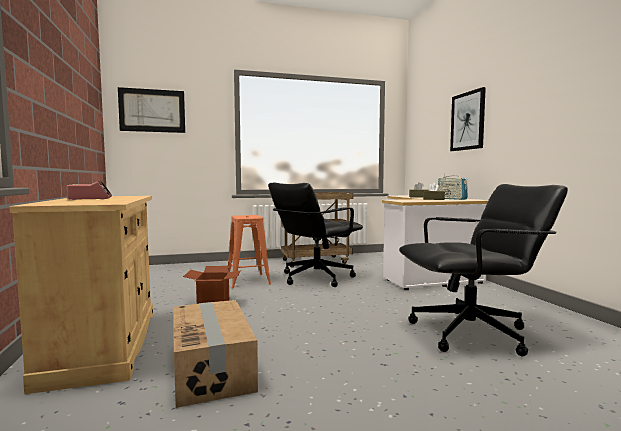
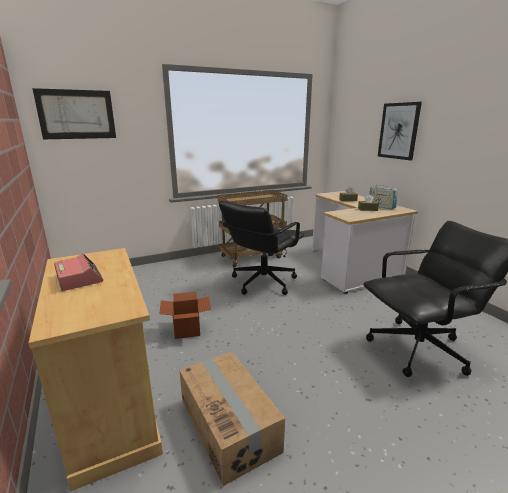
camera: 10 degrees left, 15 degrees up
orange stool [228,215,271,288] -> none

